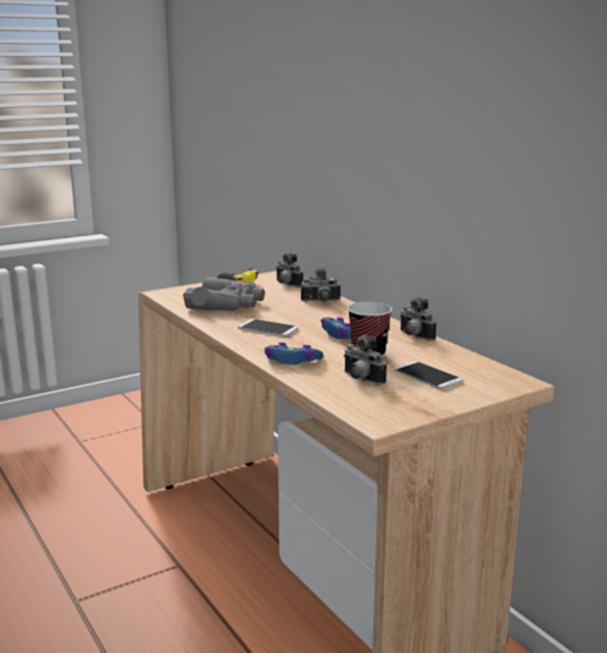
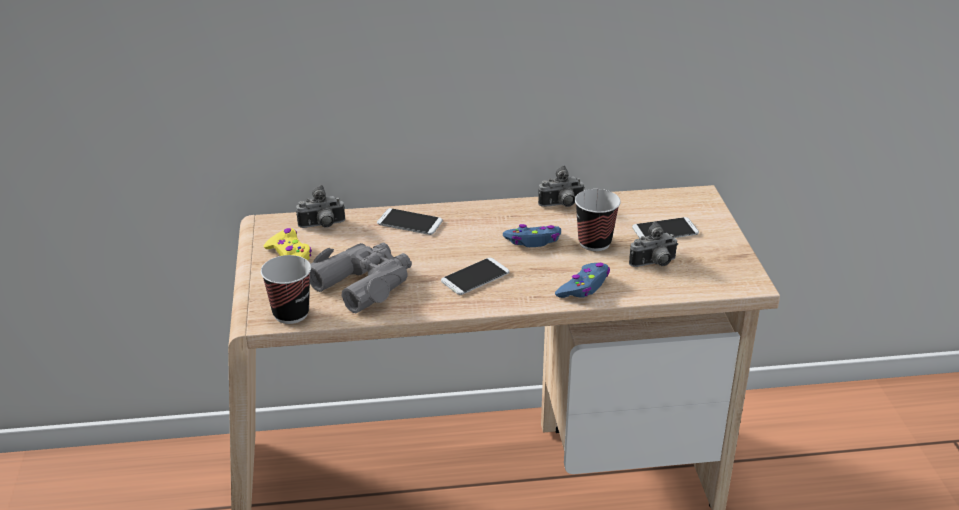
camera: 65 degrees left, 15 degrees up
camera [301,267,341,302] -> phone [377,208,443,235]
none -> cup [261,255,311,324]

